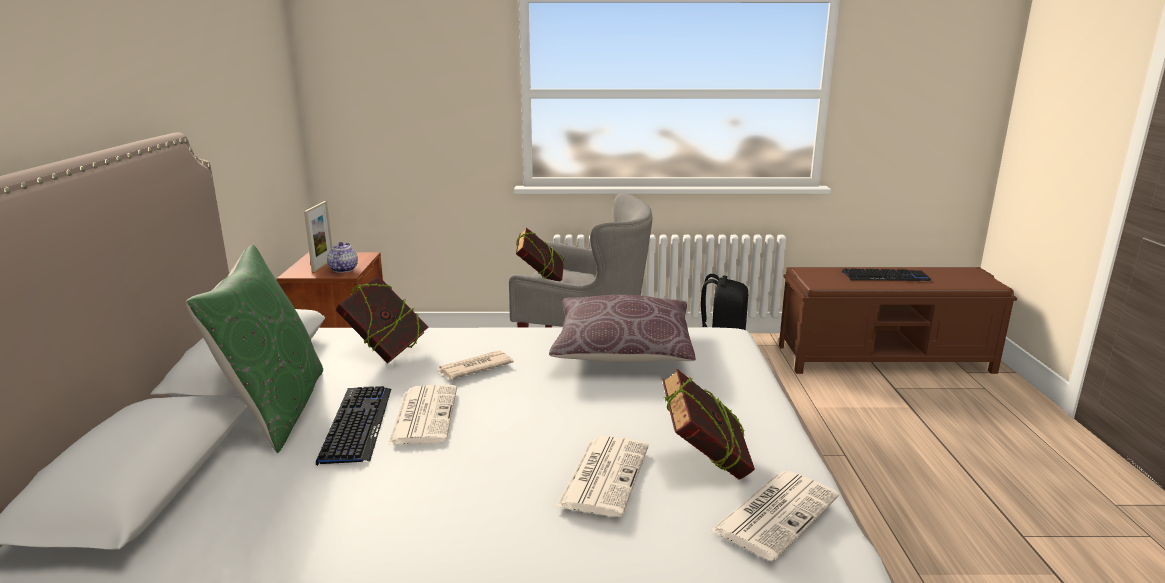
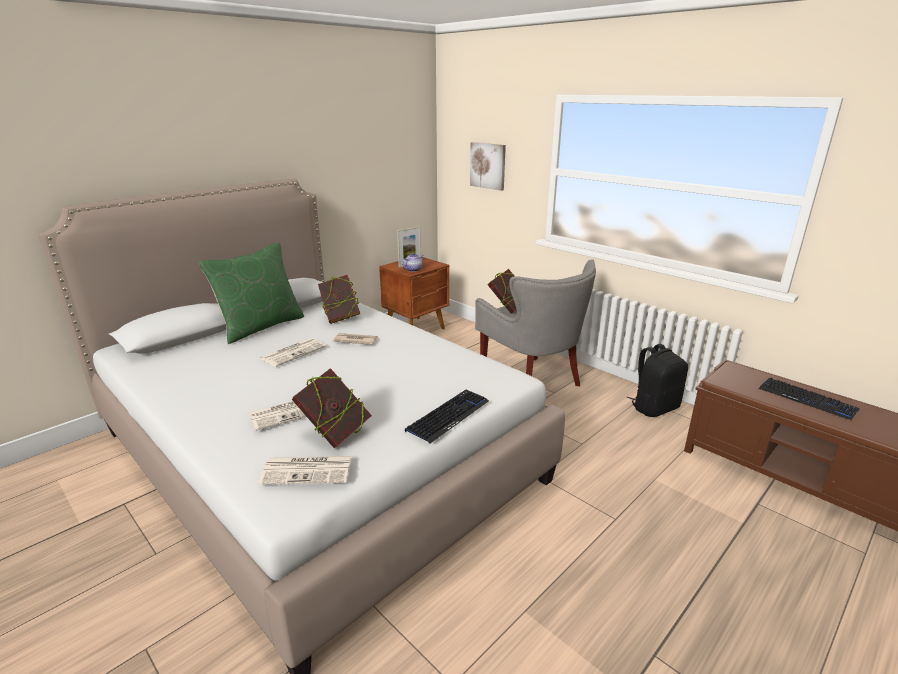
camera: 45 degrees right, 5 degrees up
keyboard [316,386,391,466] -> keyboard moved to [405,389,489,443]
brown pillow [549,295,696,362] -> none
none -> picture [470,142,506,191]

